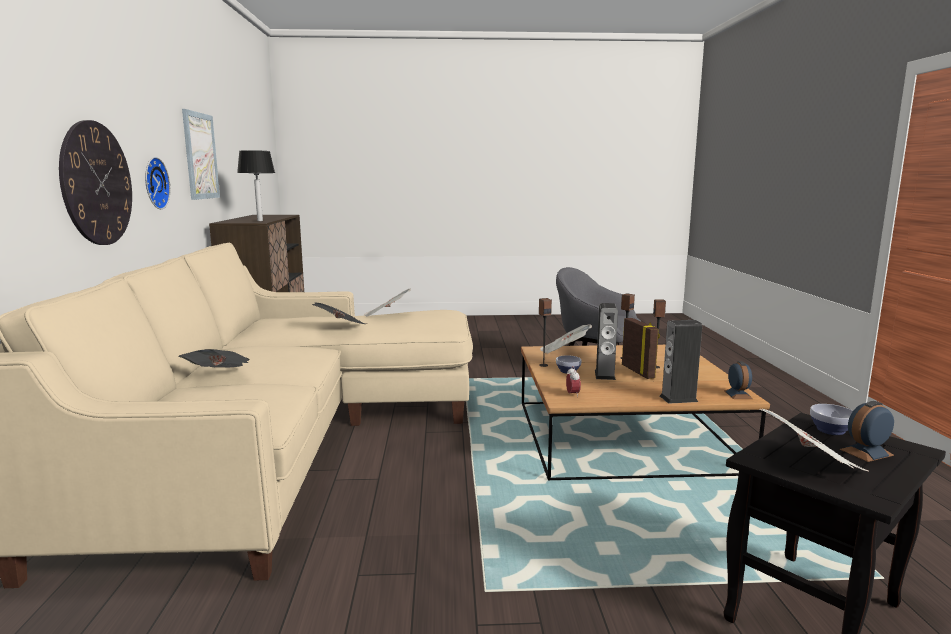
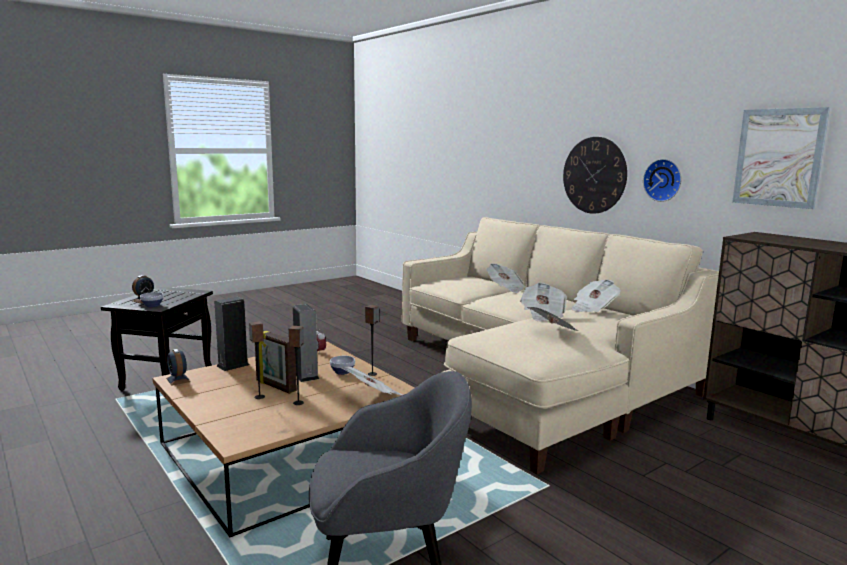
camera: 145 degrees right, 0 degrees up
table lamp [237,150,275,221] -> none
newspaper [760,408,868,471] -> newspaper moved to [571,279,620,312]

